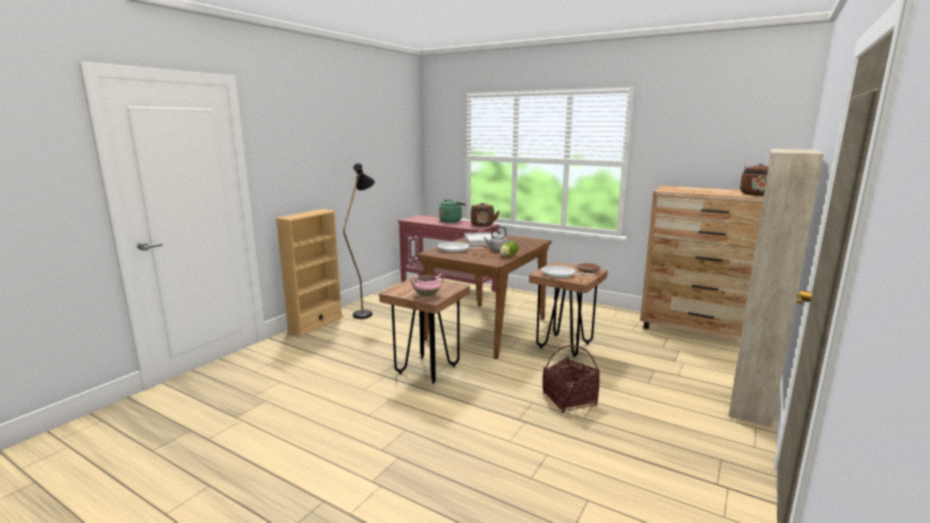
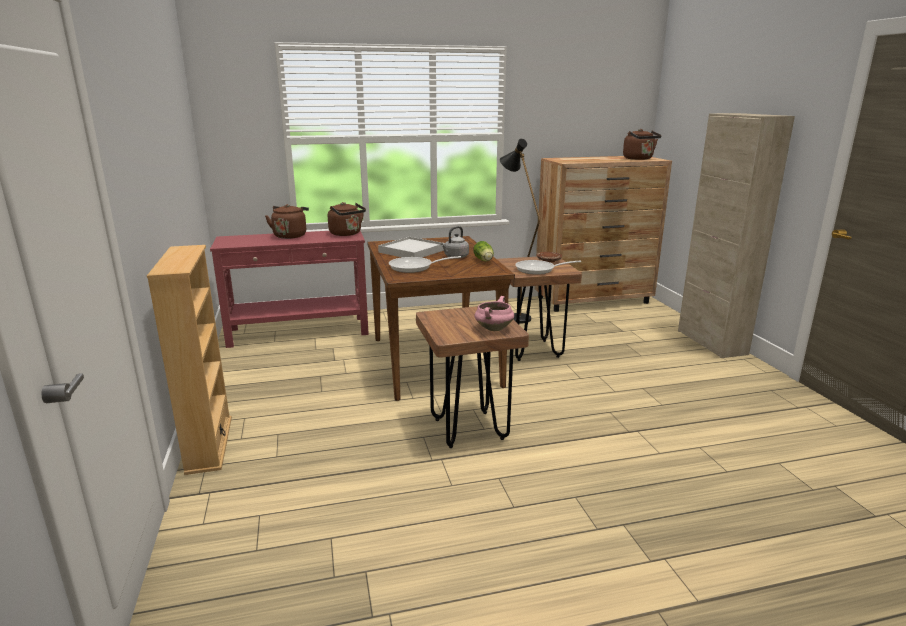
camera: 45 degrees left, 5 degrees up
black floor lamp [343,163,375,319] -> black floor lamp moved to [500,139,540,323]
green kettle [439,199,466,223] -> brown kettle [265,204,309,239]
basket [543,345,600,413] -> none

